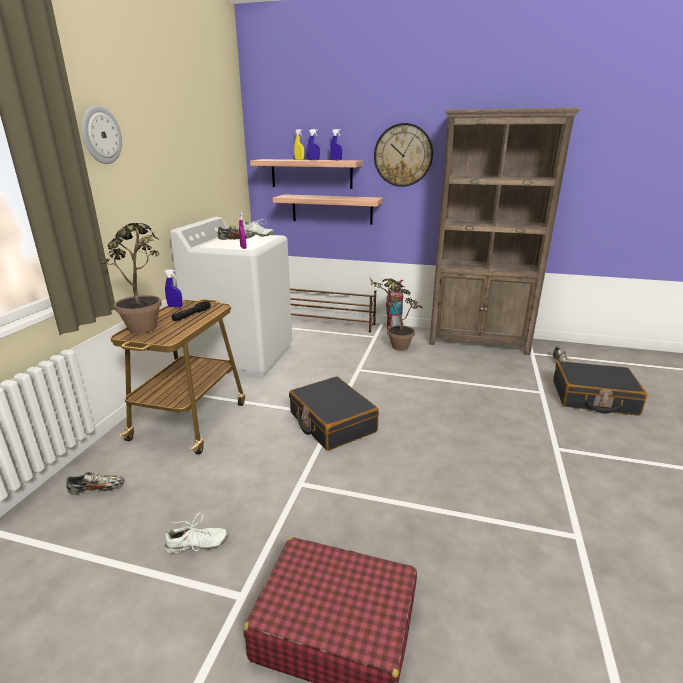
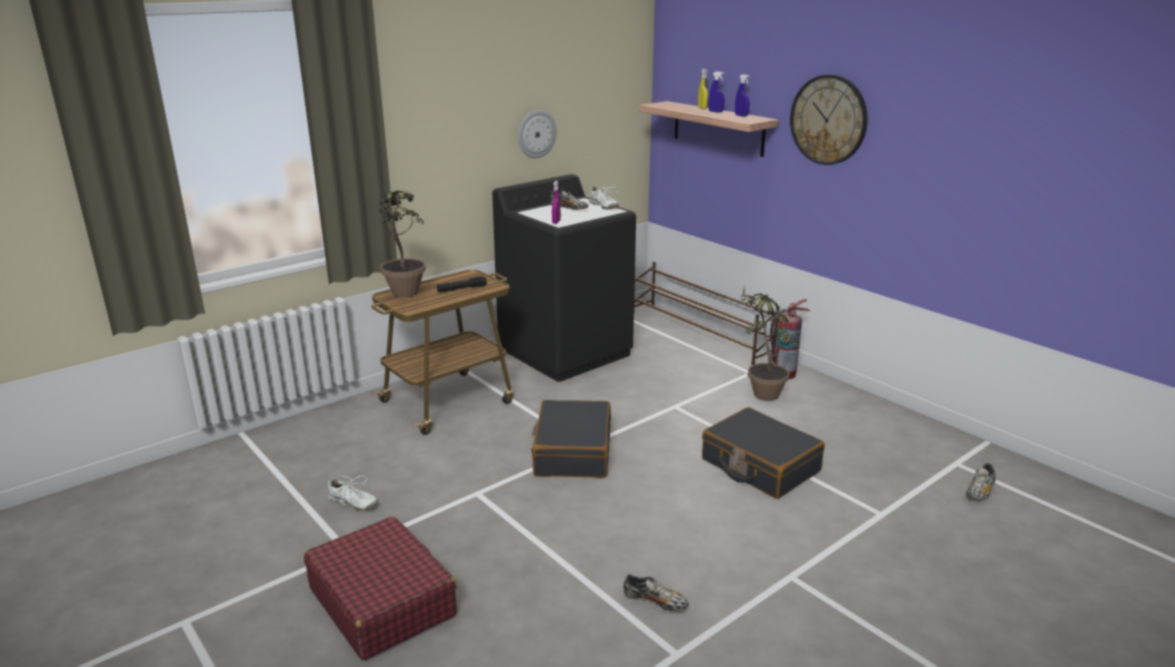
camera: 35 degrees right, 0 degrees up
shoe [66,472,124,495] -> shoe moved to [623,574,689,611]
wall clock [82,105,122,164] -> wall clock moved to [518,110,556,158]
blue spray bottle [165,269,183,308] -> none
white washing machine [170,217,292,378] -> black washing machine [492,174,636,382]
shelf [273,194,383,225] -> none
brown bookcase [429,108,580,355] -> none
black suitcase [553,361,647,416] -> black suitcase moved to [702,407,825,499]

